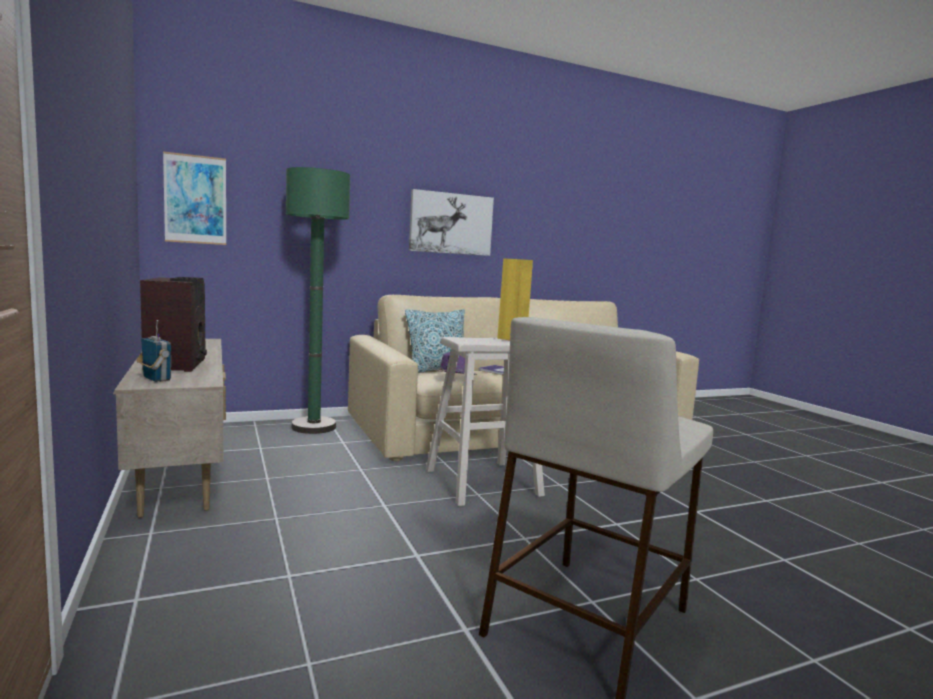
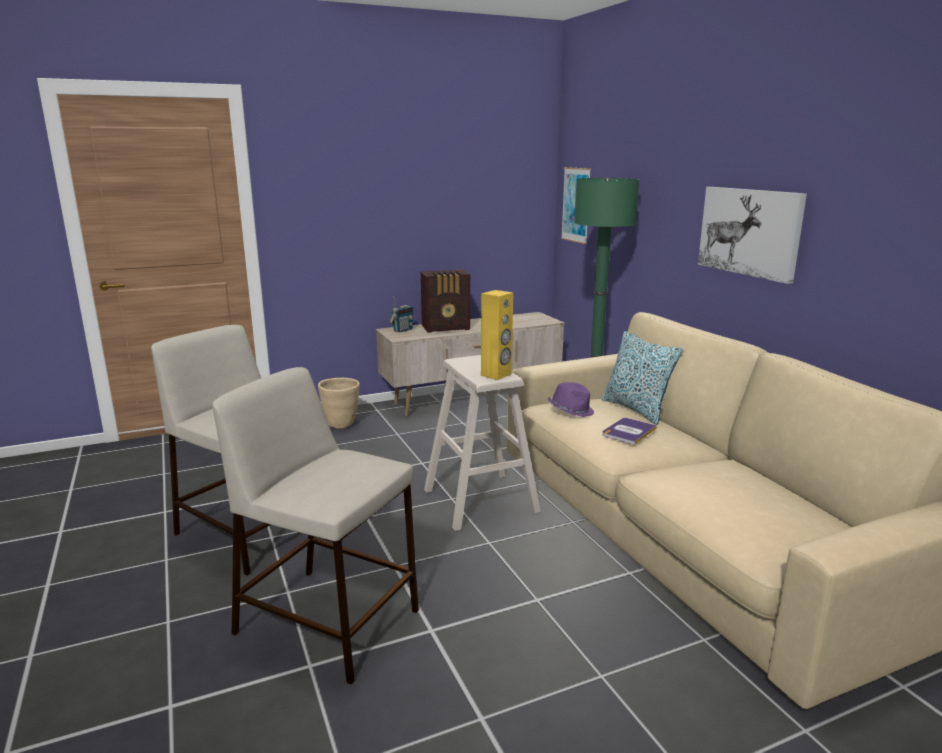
camera: 90 degrees right, 10 degrees up
none -> beige stool [213,367,419,684]
none -> beige planter [318,378,360,429]

